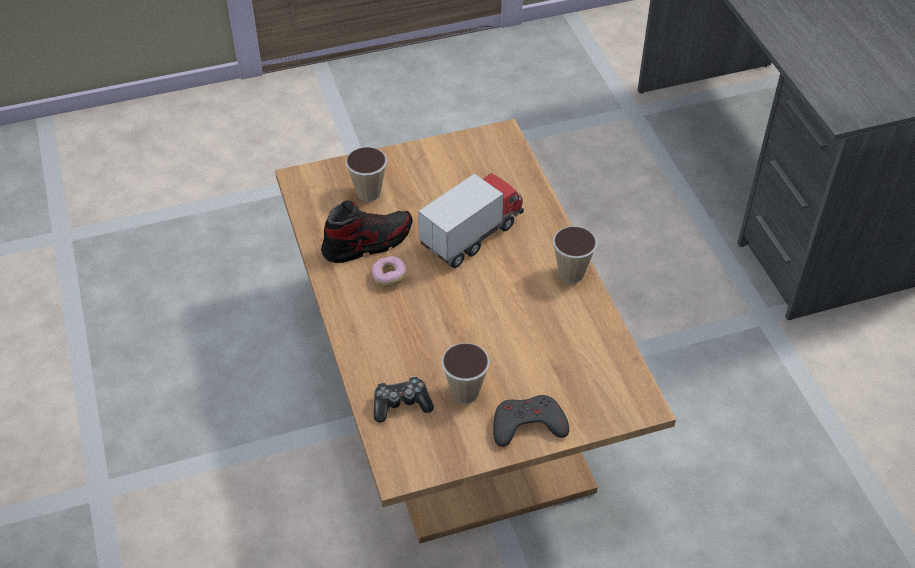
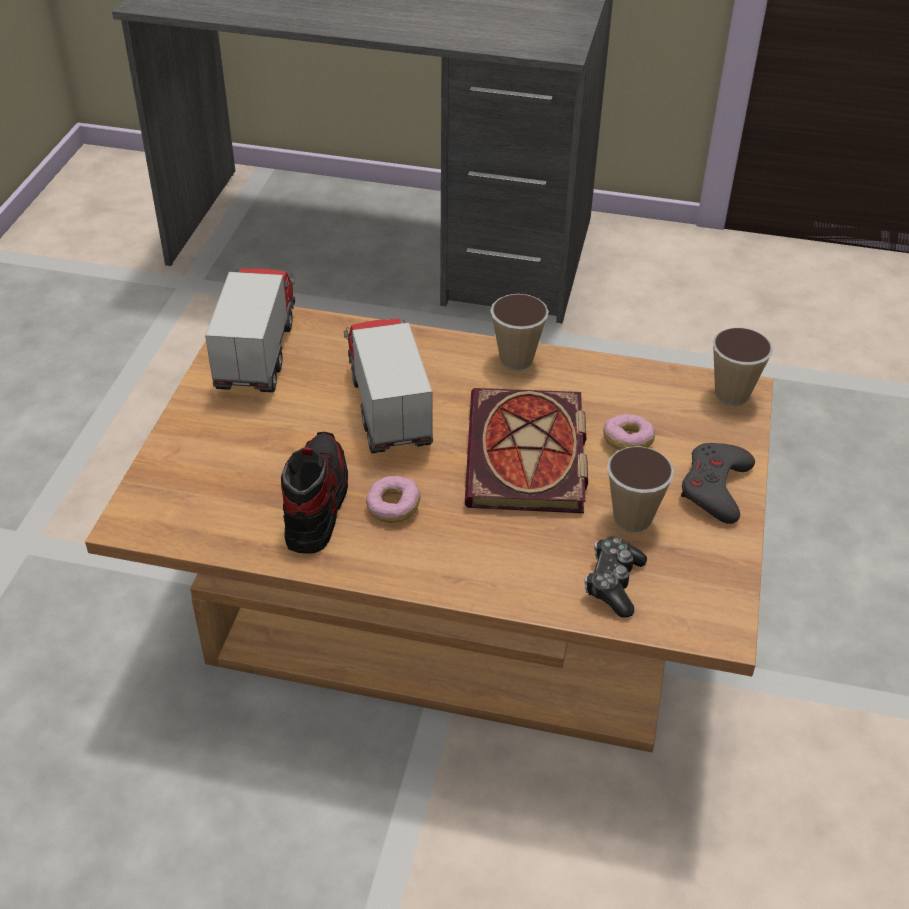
camera: 60 degrees left, 5 degrees down
cup [346,147,387,201] -> cup moved to [712,327,773,406]
none -> toy truck [205,268,295,392]
none -> book [465,388,588,513]
none -> donut [603,414,655,450]

